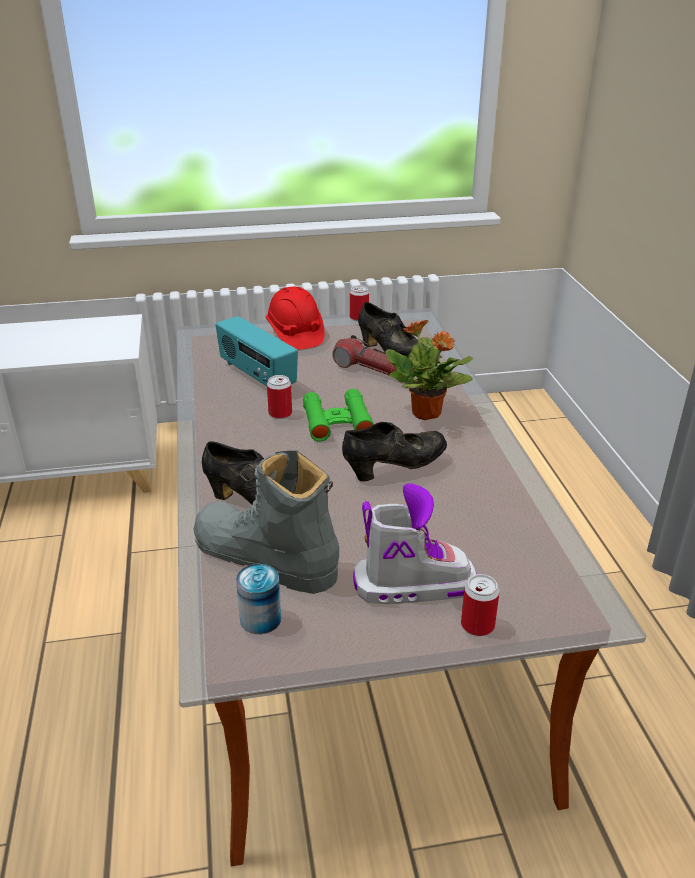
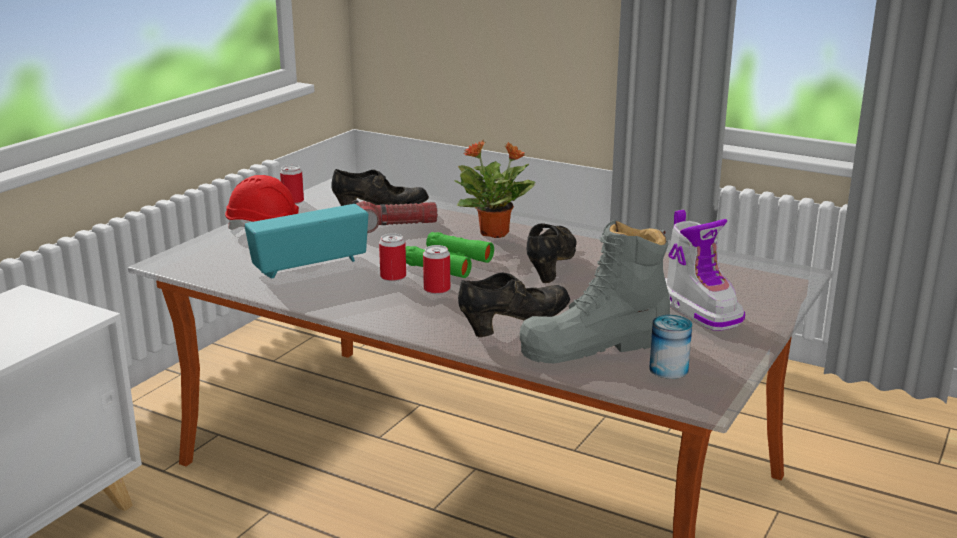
camera: 50 degrees left, 10 degrees down
radio [216,316,298,386] -> radio turned 150 degrees clockwise [244,204,368,279]
boot [353,483,477,604] -> boot turned 120 degrees clockwise [665,210,745,331]
can [461,574,500,636] -> can moved to [423,245,450,294]

